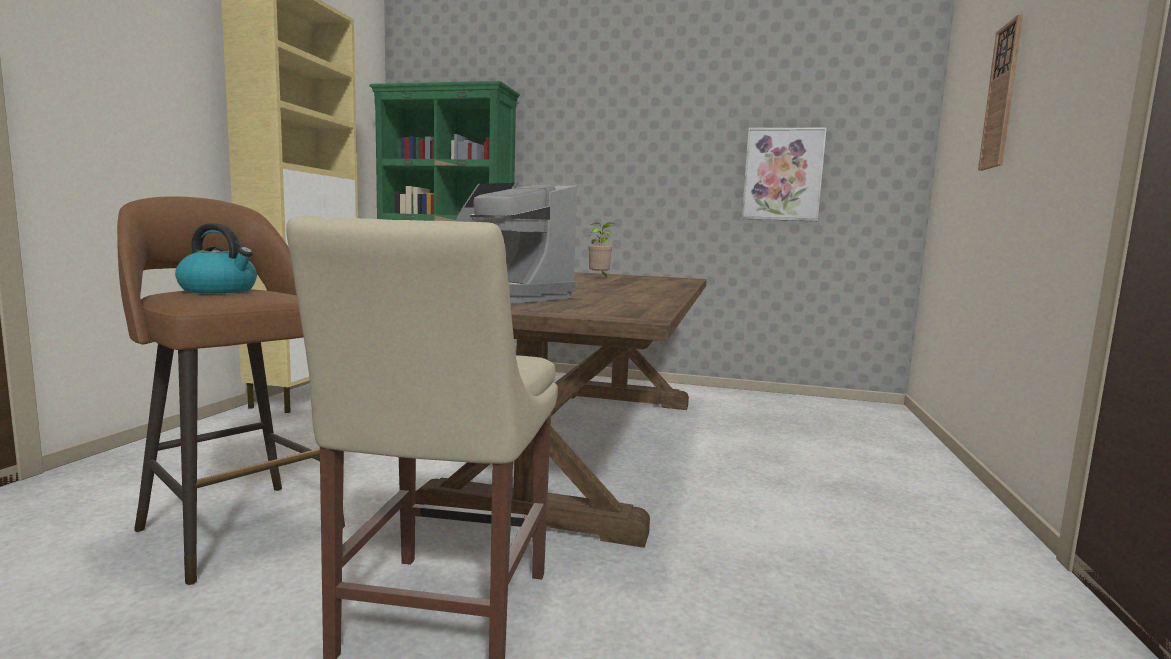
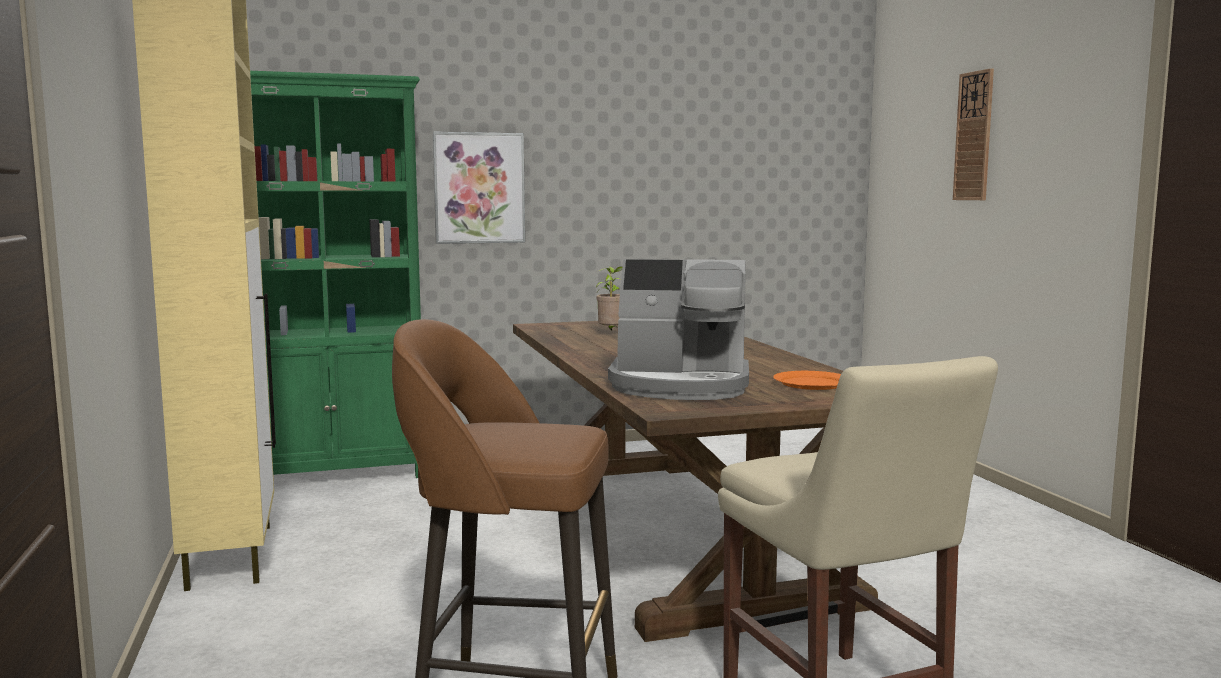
camera: 30 degrees left, 0 degrees up
kettle [175,223,257,293] -> none
picture [742,127,827,221] -> picture moved to [432,132,525,244]
none -> orange plate [773,371,841,390]

